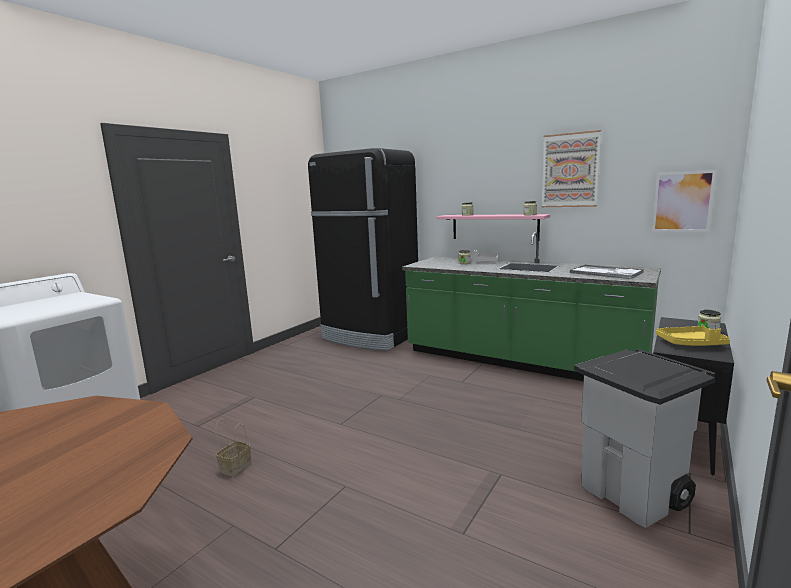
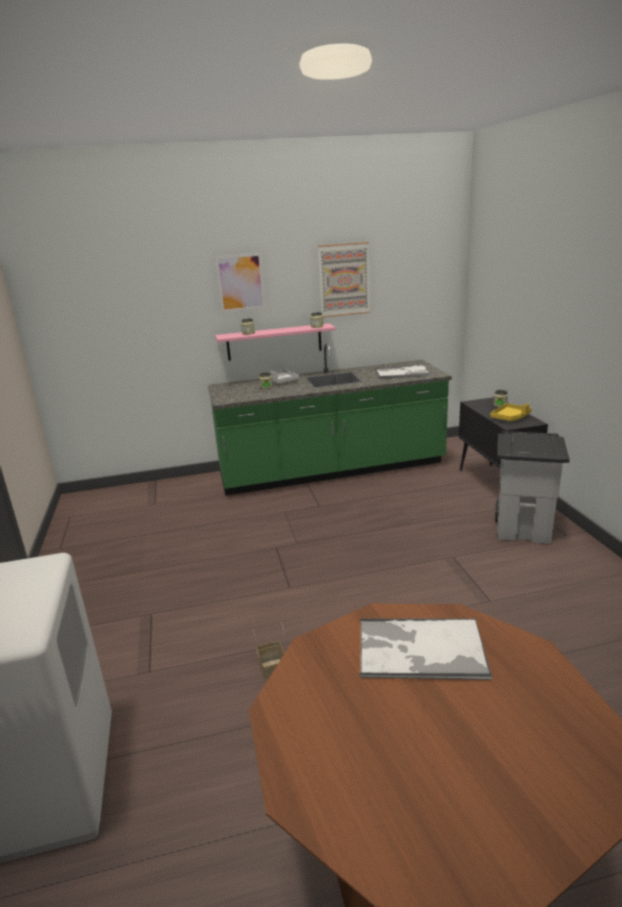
camera: 45 degrees left, 10 degrees up
black fridge [308,148,418,351] -> none
picture [652,170,717,232] -> picture moved to [215,253,265,312]
none -> tray [360,618,492,680]

